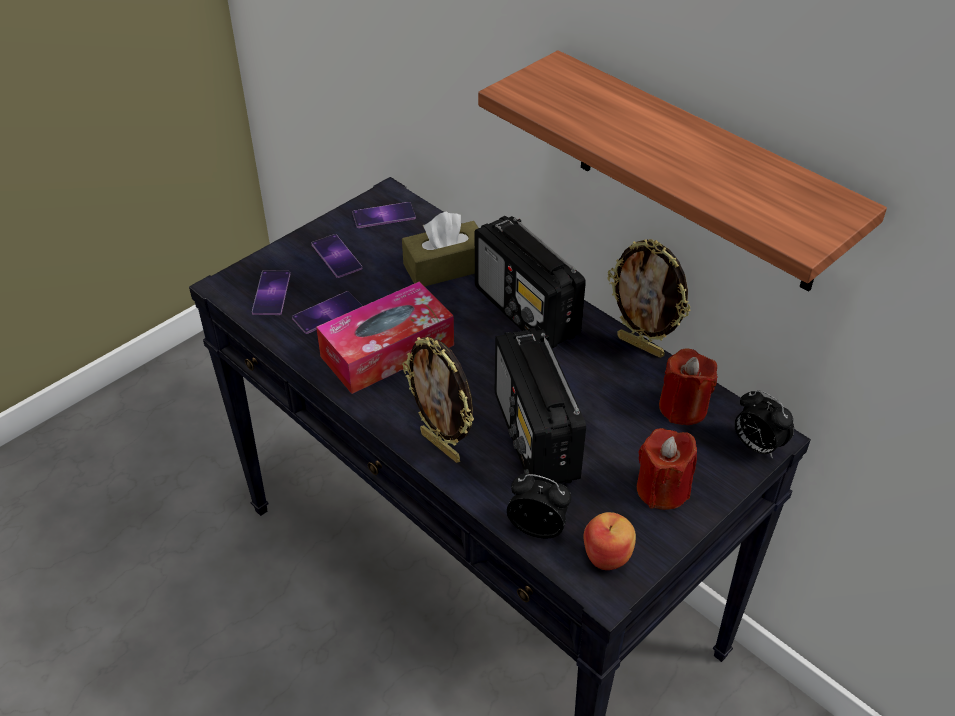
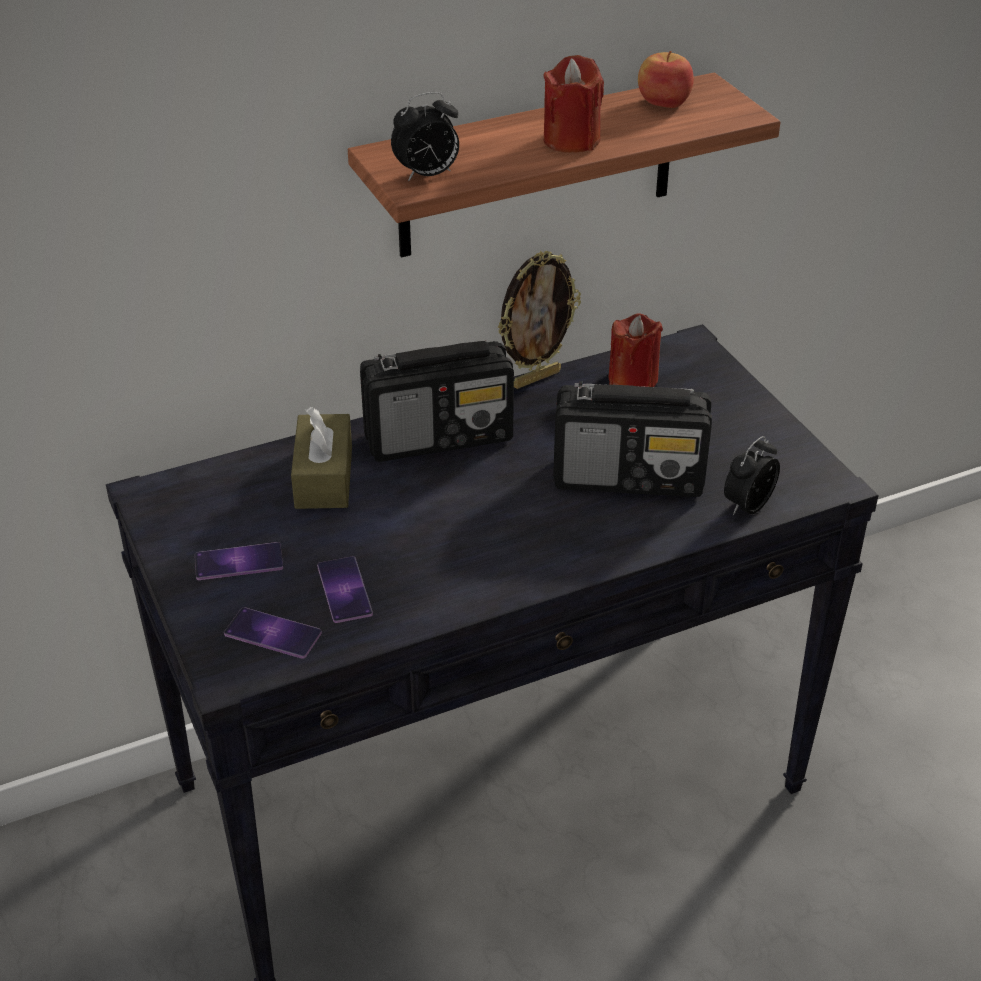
camera: 70 degrees left, 5 degrees down
tissue box [316,281,454,394] -> none
phone [353,202,416,228] -> none
picture frame [402,337,474,463] -> none
apple [584,512,636,570] -> apple moved to [638,51,694,108]
red candle [637,428,697,510] -> red candle moved to [543,55,604,153]
alarm clock [735,390,794,458] -> alarm clock moved to [391,92,459,181]

